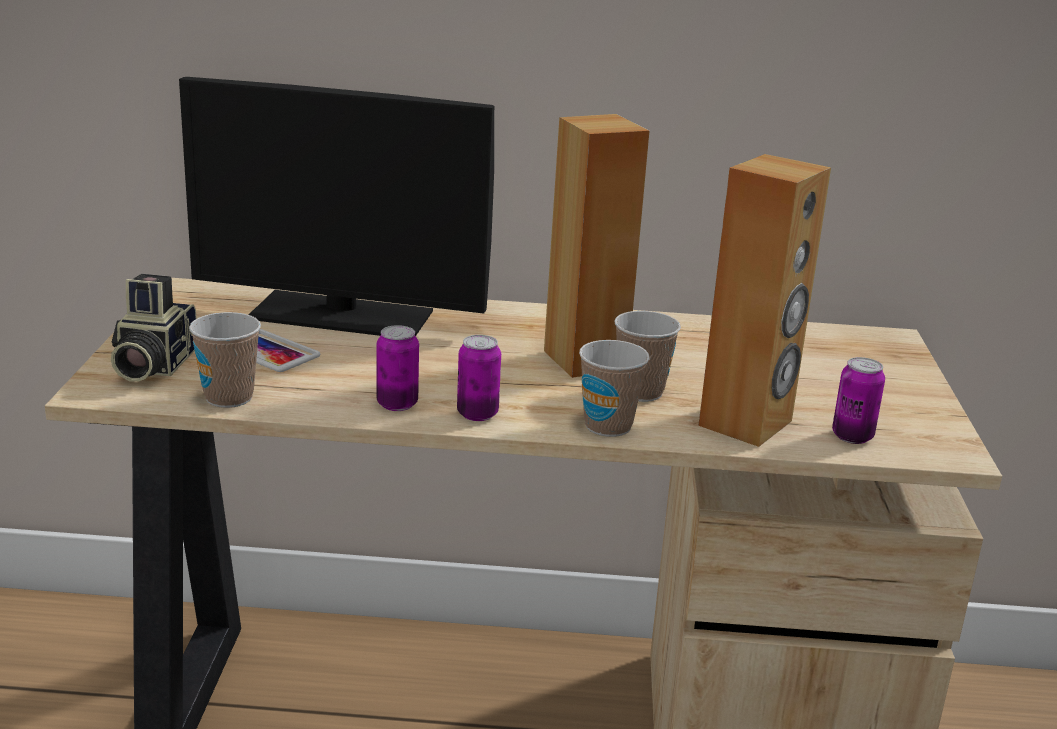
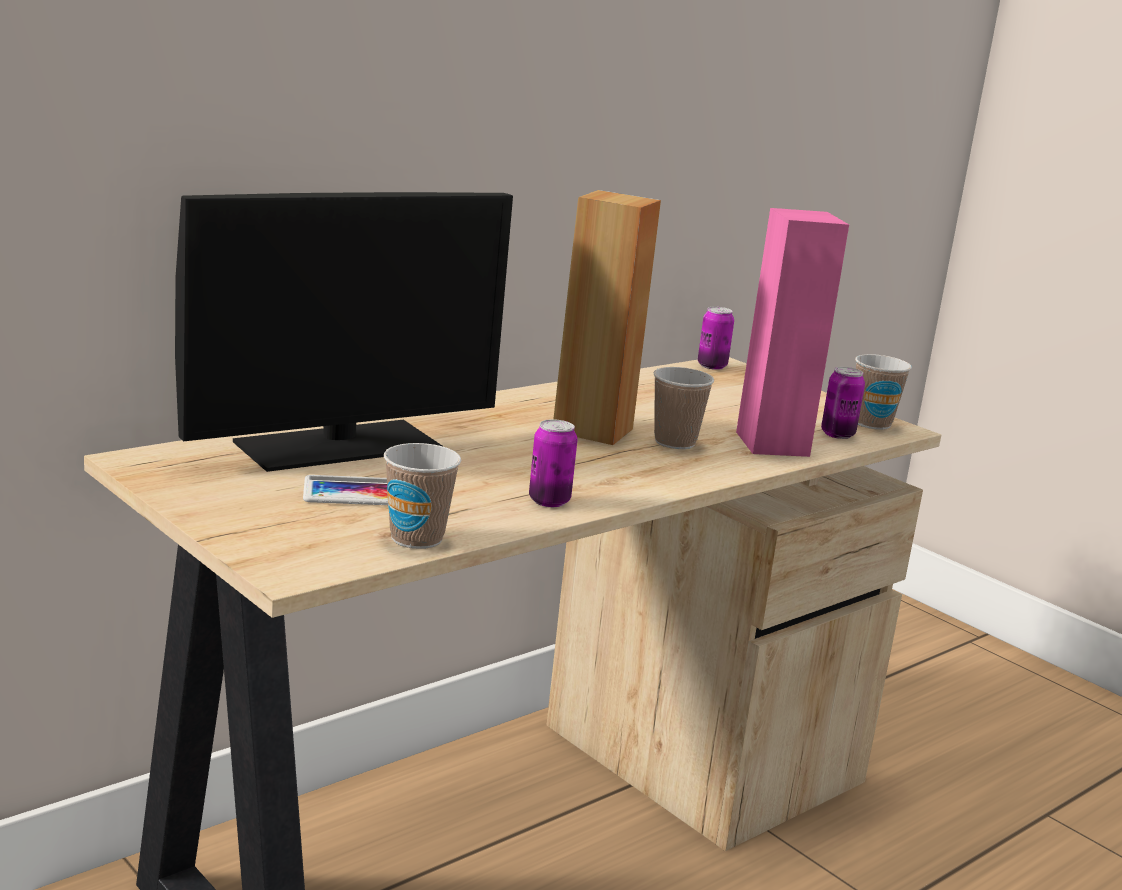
camera: 45 degrees left, 5 degrees down
camera [111,274,197,382] -> none
can [457,335,501,421] -> can moved to [698,307,734,370]
cup [579,340,650,437] -> cup moved to [855,354,912,430]
brown speaker [698,154,831,447] -> pink speaker [736,208,849,457]

